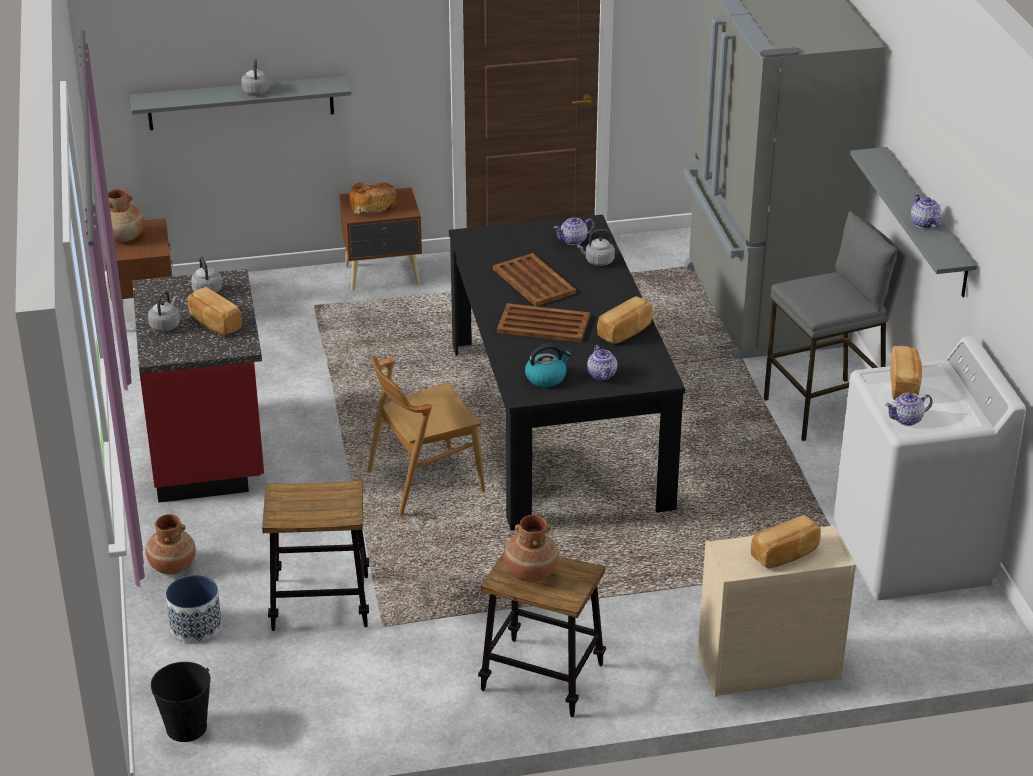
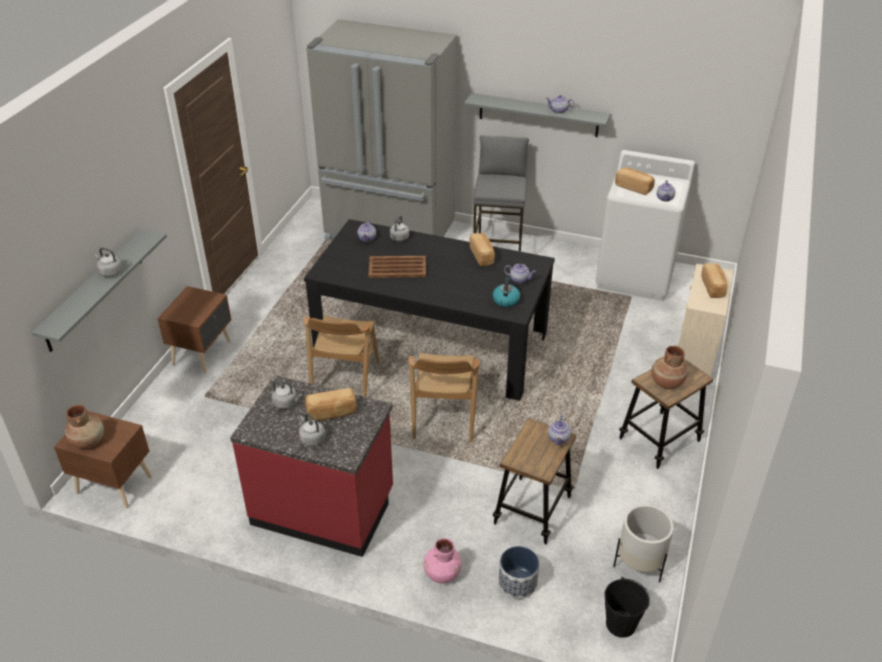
camera: 60 degrees left, 5 degrees up
brown vase [145,514,196,575] -> pink vase [423,538,462,584]
bread [349,182,397,214] -> none
brown tray [497,303,590,342] -> none
none -> brown chair [304,316,380,397]
none -> teapot [548,415,571,445]
none -> white planter [613,505,674,583]

